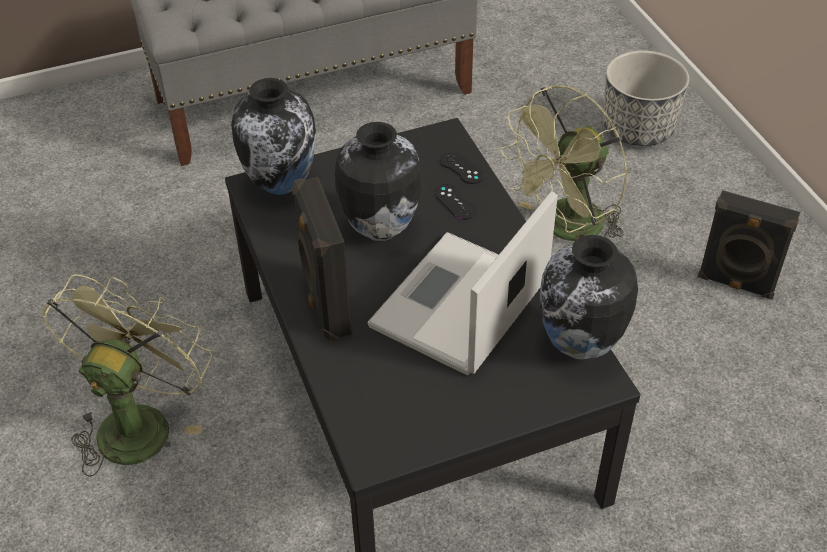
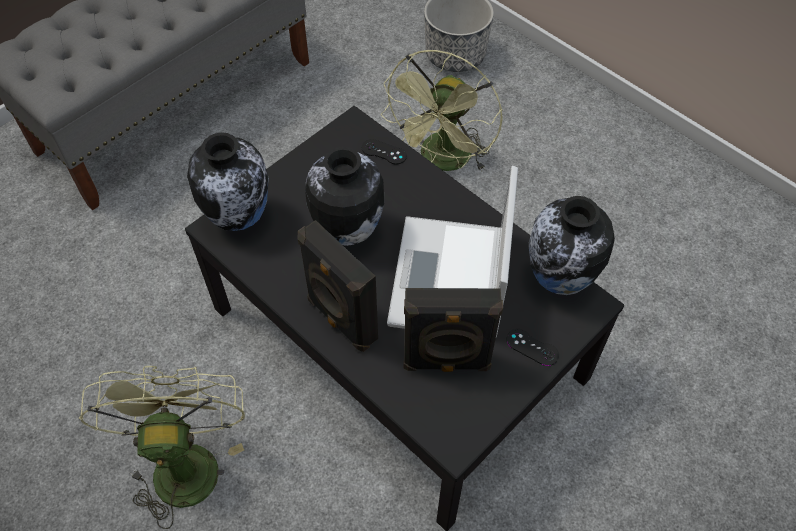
camera: 25 degrees left, 10 degrees up
black game controller [434,184,477,220] -> black game controller moved to [507,329,559,366]
black speaker [698,190,800,300] -> black speaker moved to [403,288,503,372]

